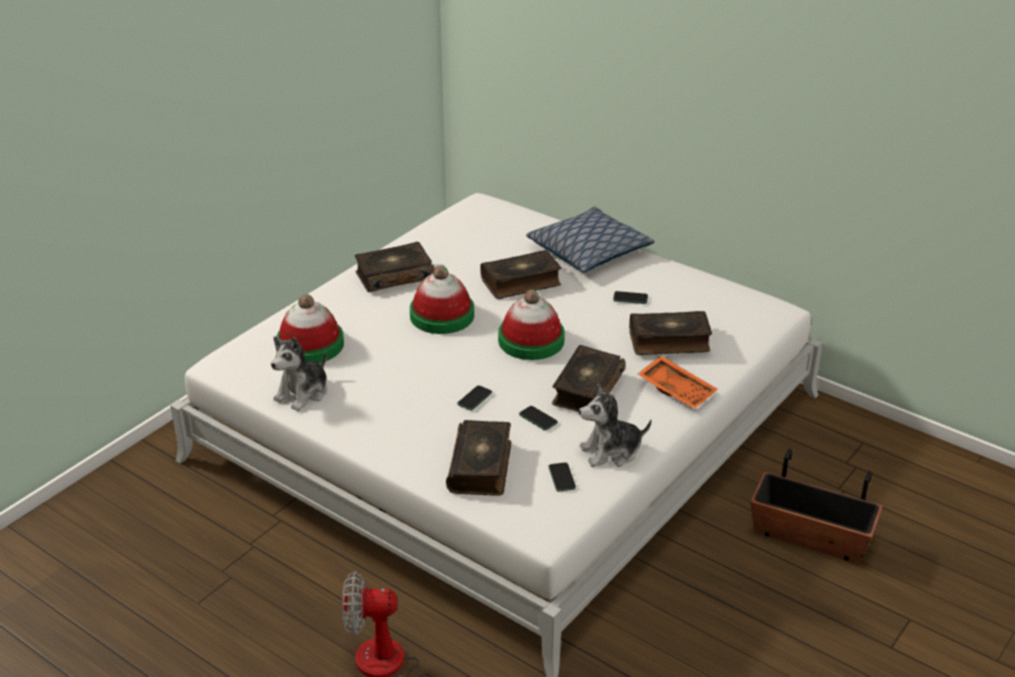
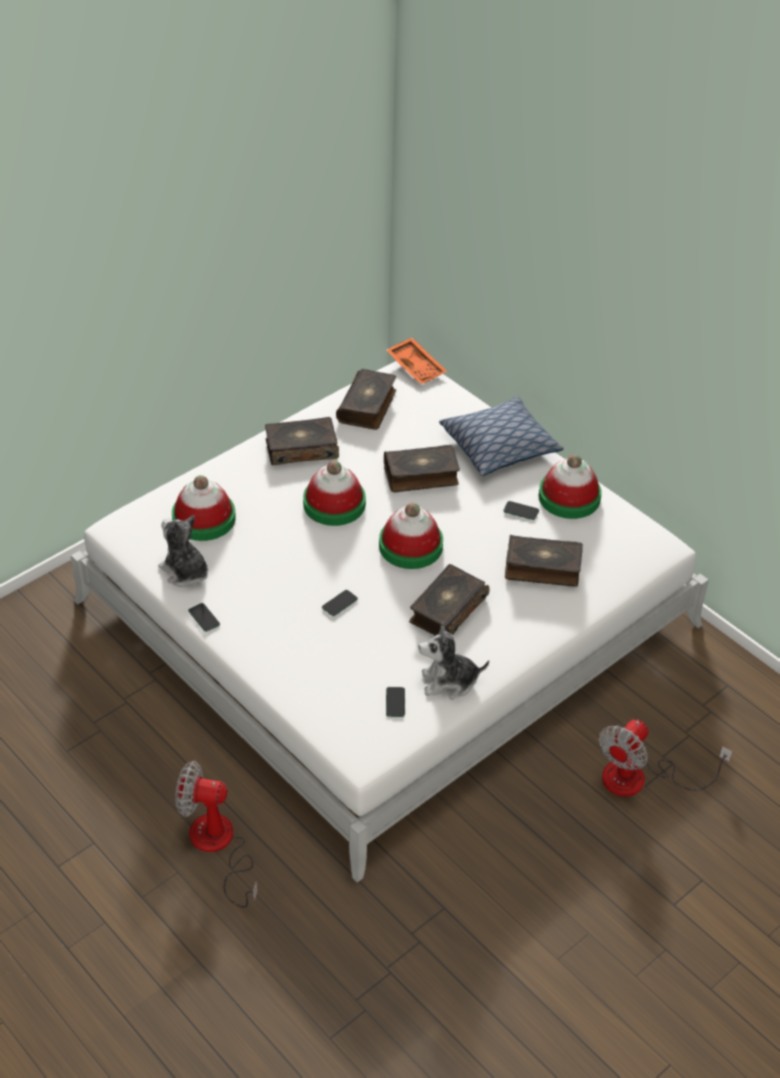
camera: 10 degrees right, 10 degrees up
plush toy [271,336,327,411] -> plush toy turned 90 degrees clockwise [158,515,208,587]
book [446,420,511,496] -> book moved to [336,369,396,430]
phone [519,406,558,431] -> phone moved to [188,603,220,632]
orange tray [638,355,718,409] -> orange tray moved to [386,338,447,384]
planter [750,448,883,564] -> fan [599,719,732,796]
none -> hat [539,454,602,519]

